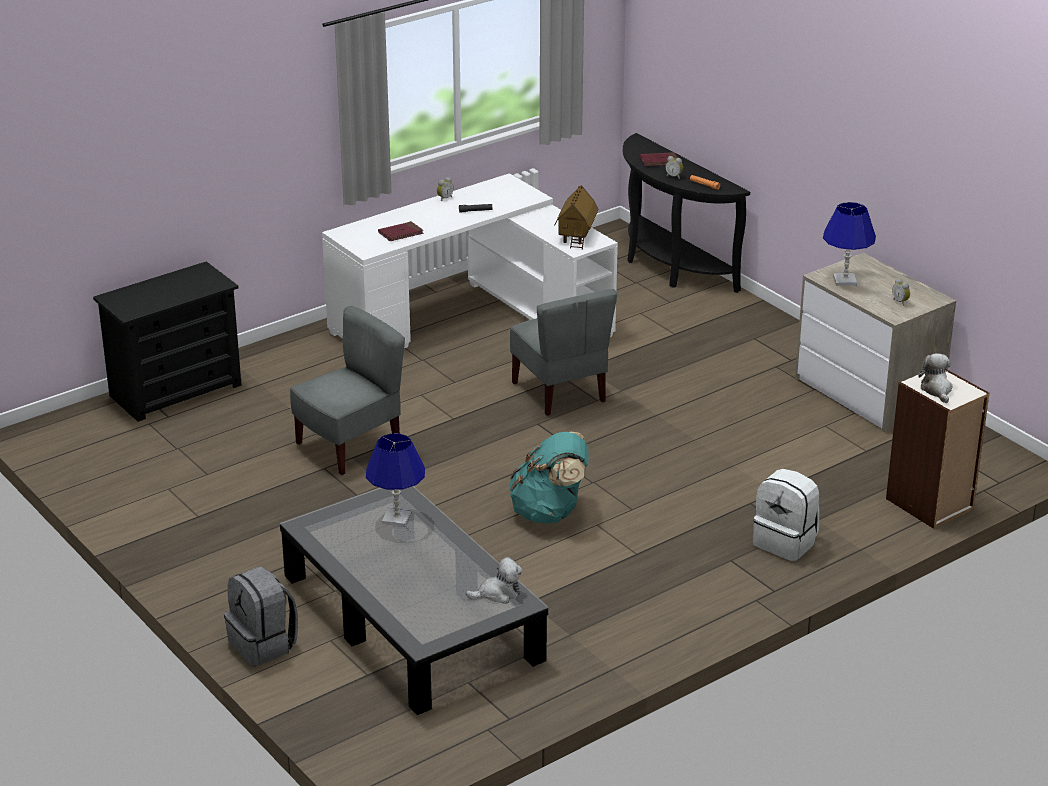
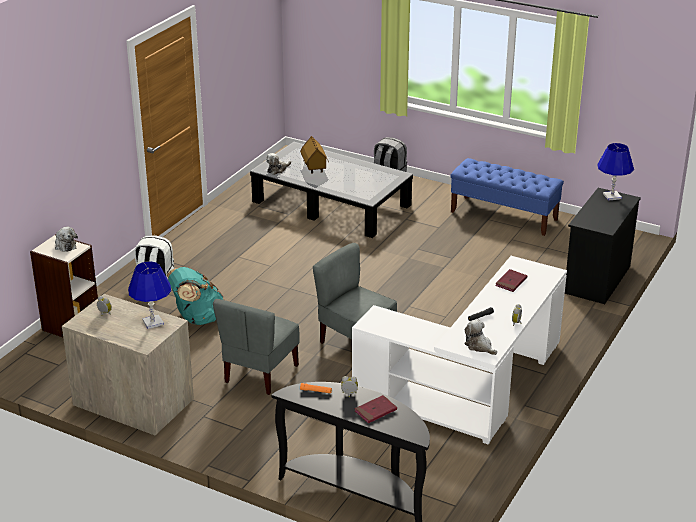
camera: 155 degrees right, 0 degrees up
grey chair [290,306,405,475] -> grey chair moved to [213,299,300,395]
blue table lamp [366,433,425,527] -> blue table lamp moved to [597,143,634,201]
turquoise backpack [509,432,589,523] -> turquoise backpack moved to [167,267,224,325]
toy house [554,185,598,250] -> toy house moved to [300,136,329,174]
none -> blue bench [450,158,564,236]
none -> plush toy [464,320,497,355]

